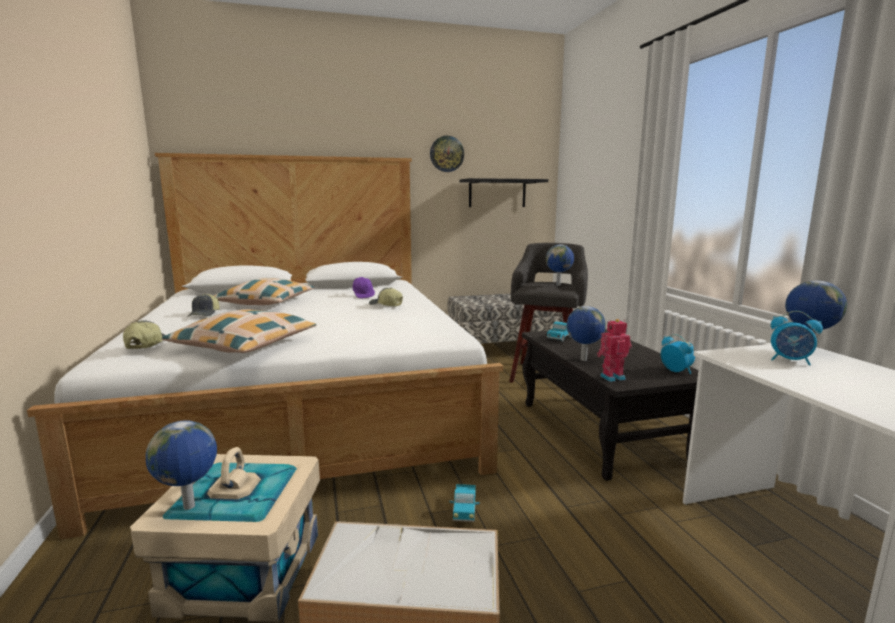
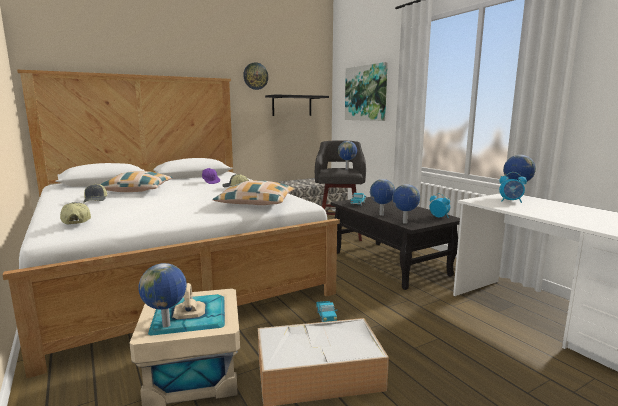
camera: 15 degrees left, 0 degrees up
pillow [162,309,316,353] -> pillow moved to [212,181,295,205]
toy robot [597,319,632,382] -> globe [393,184,420,224]
none -> picture [345,62,388,121]

